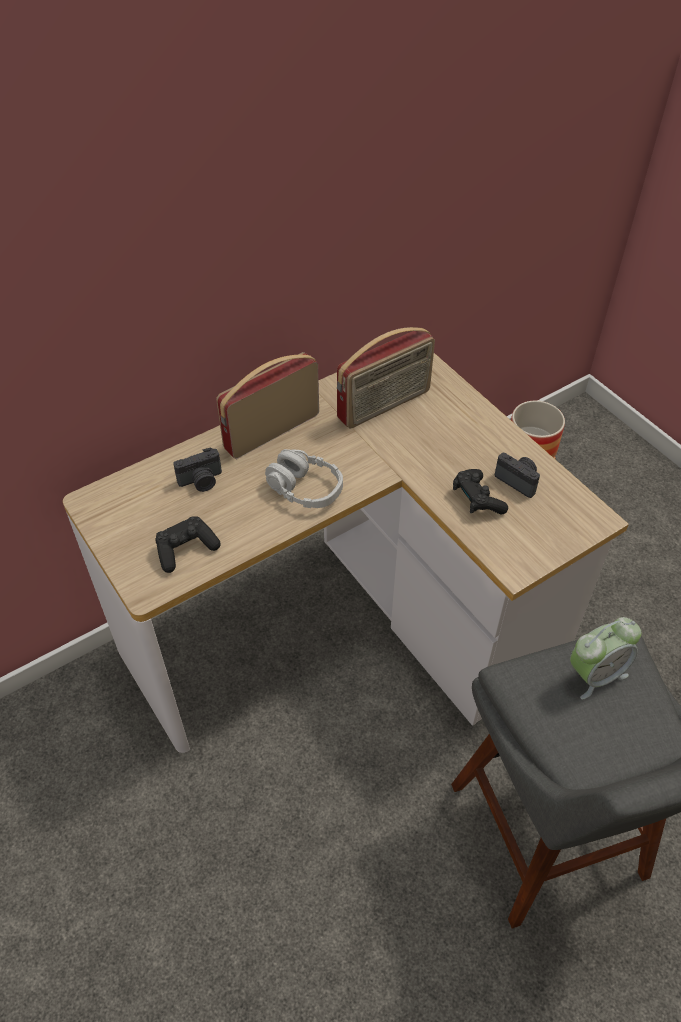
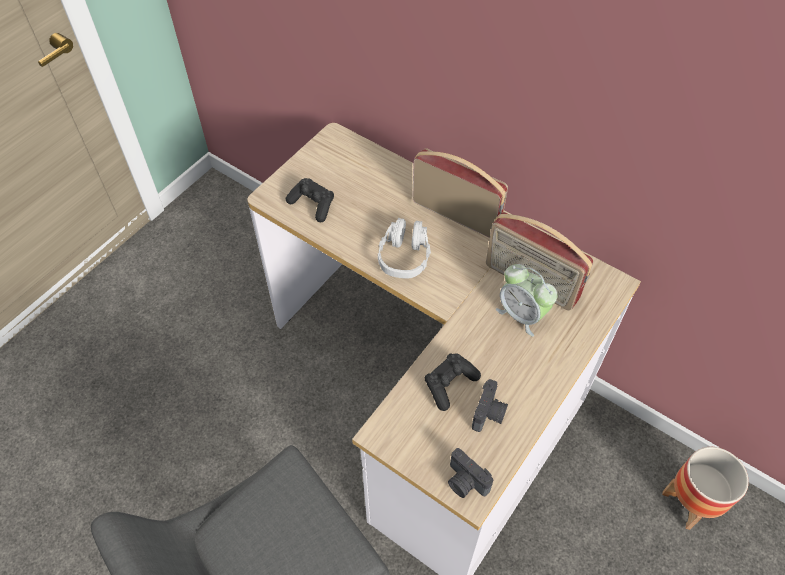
camera: 70 degrees right, 5 degrees up
camera [173,448,222,492] -> camera moved to [448,448,493,498]
alarm clock [570,617,642,699] -> alarm clock moved to [496,264,557,337]

